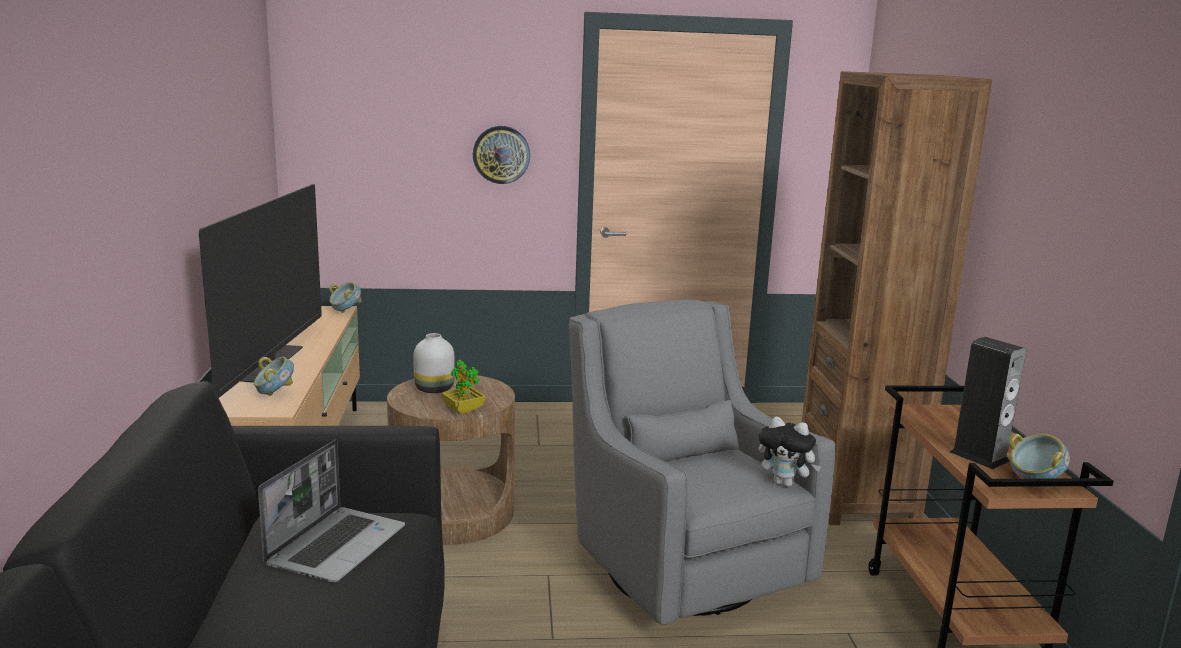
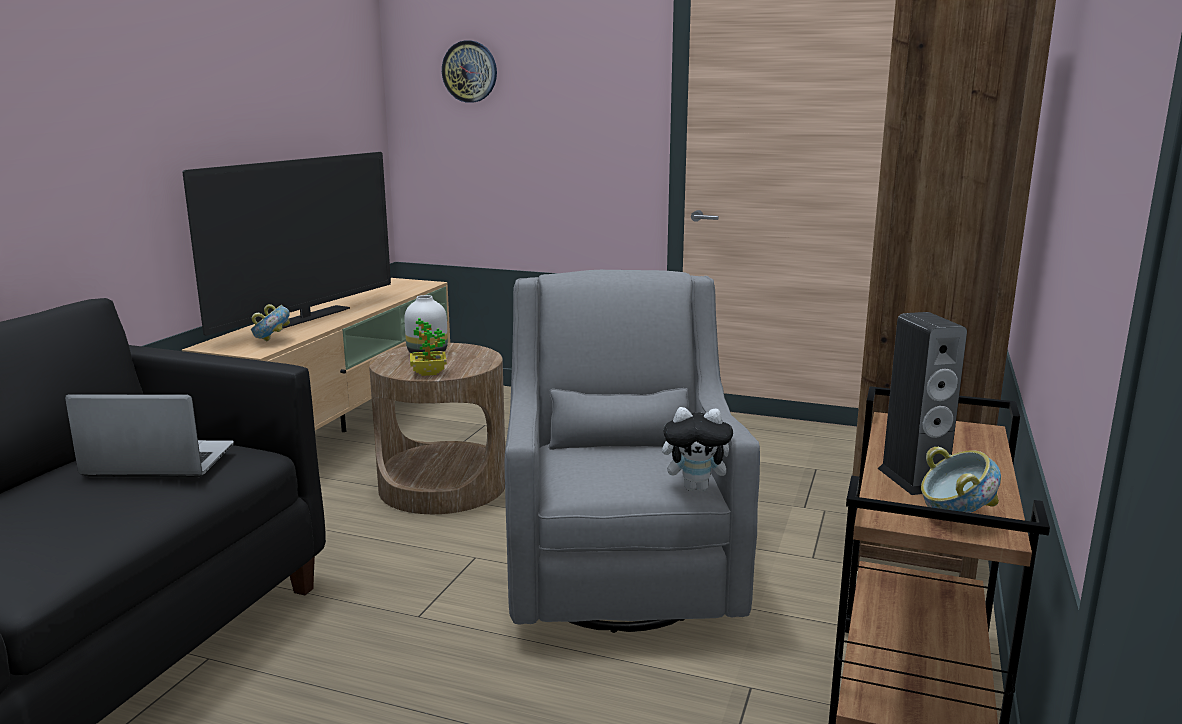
camera: 25 degrees right, 0 degrees up
laptop [258,440,405,582] -> laptop turned 135 degrees counterclockwise [65,394,234,478]
bowl [329,282,362,313] -> none
wall clock [473,126,530,184] -> wall clock moved to [442,40,497,103]
plush toy [758,417,822,487] -> plush toy turned 45 degrees counterclockwise [662,407,733,491]

